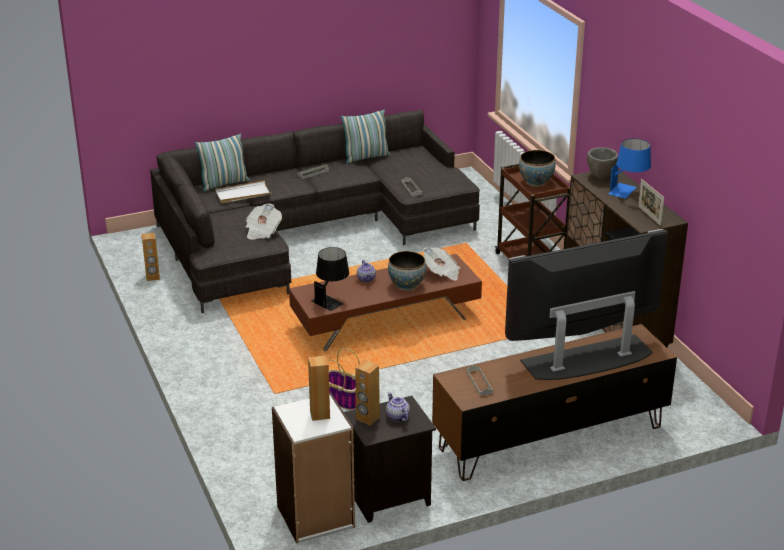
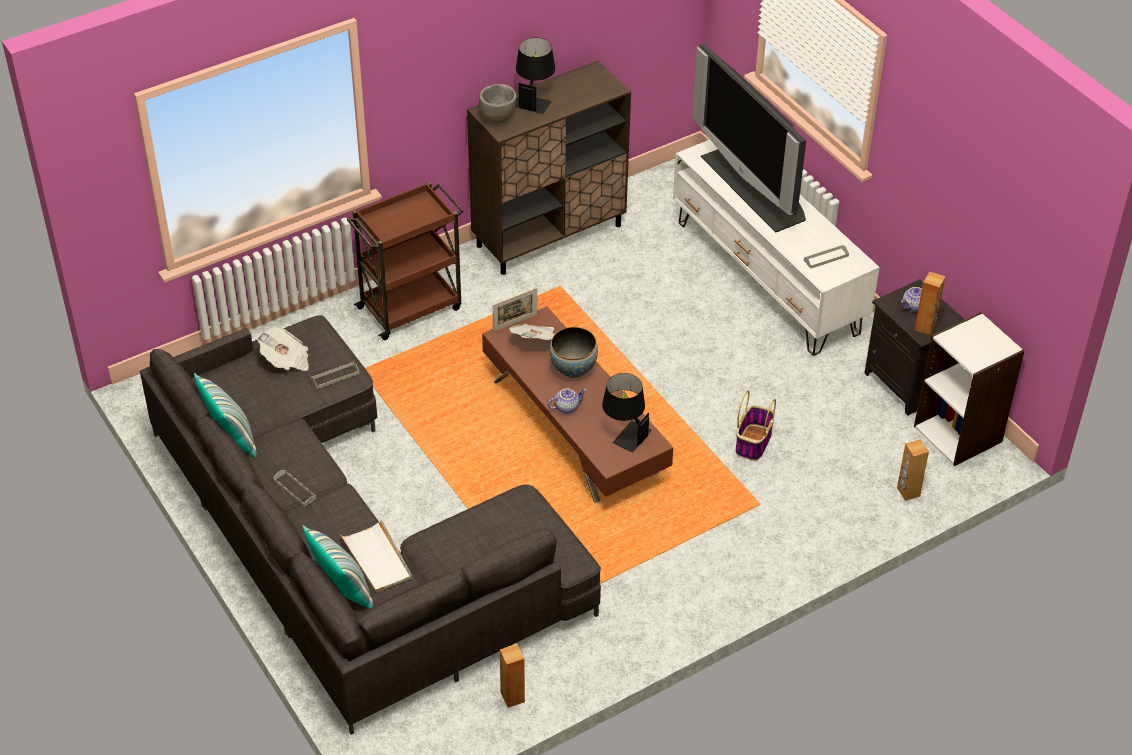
camera: 100 degrees left, 15 degrees up
newspaper [246,203,282,240] -> newspaper moved to [257,327,309,371]
brown speaker [308,356,330,421] -> brown speaker moved to [897,439,929,501]
brown tv stand [432,324,677,481] -> white tv stand [673,140,880,356]
bowl [519,150,556,187] -> none
blue table lamp [608,138,651,199] -> black table lamp [515,38,555,114]
picture frame [638,179,664,226] -> picture frame moved to [492,288,537,332]

